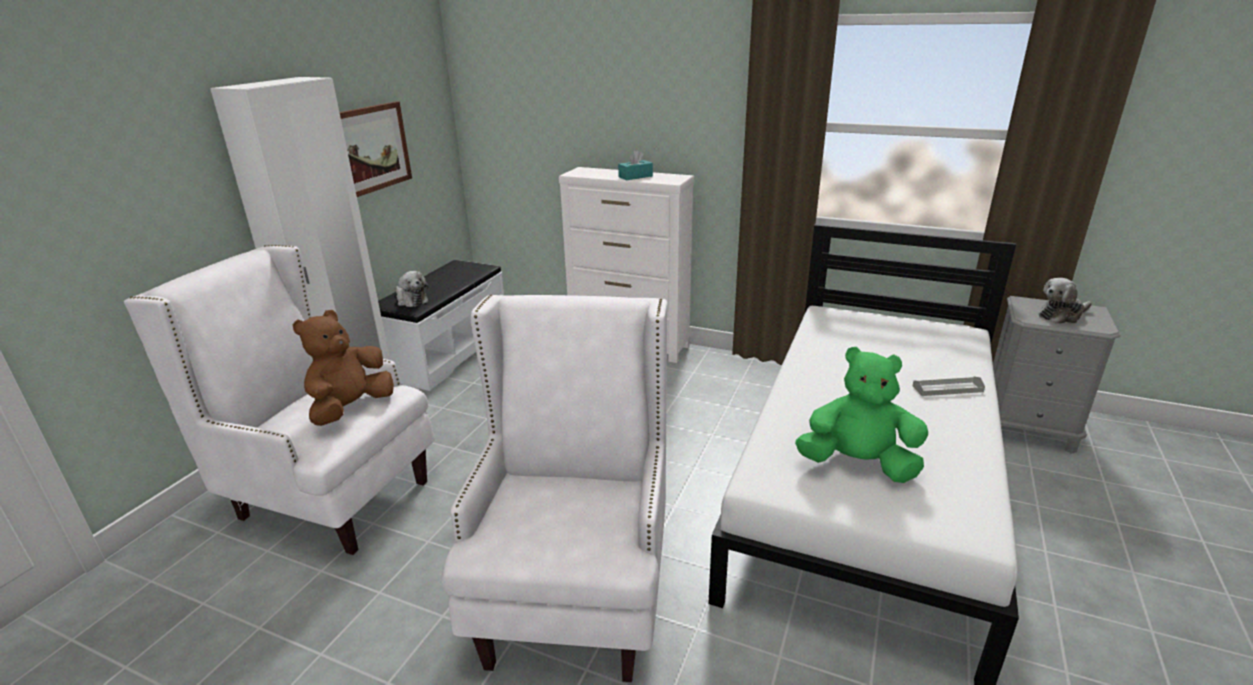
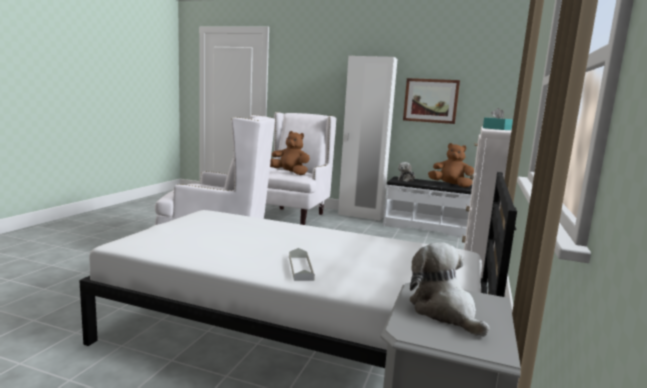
camera: 85 degrees right, 15 degrees down
green plush toy [795,347,928,483] -> none
none -> brown plush toy [428,143,474,187]

